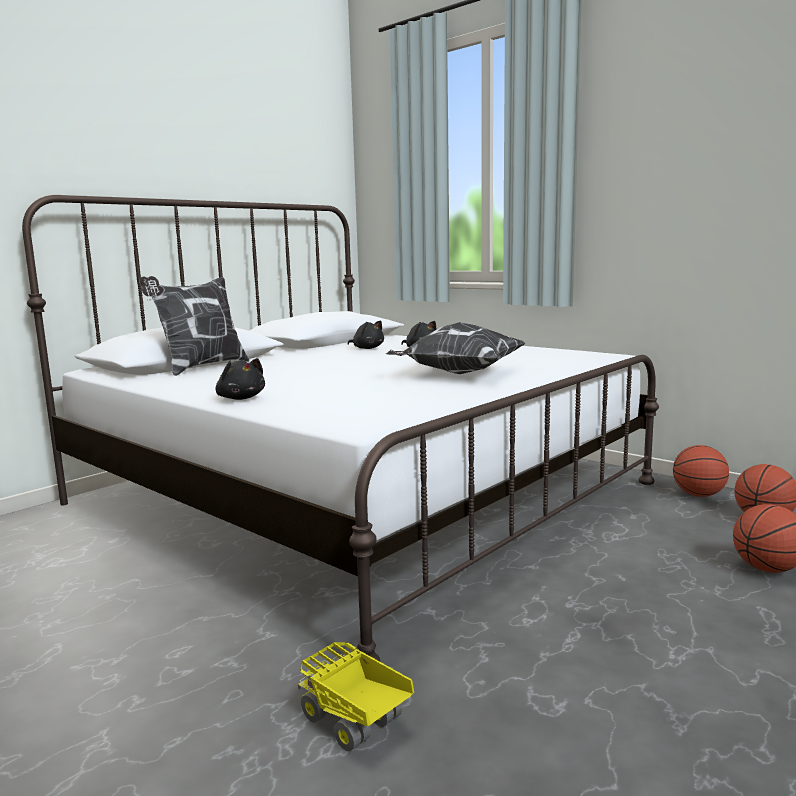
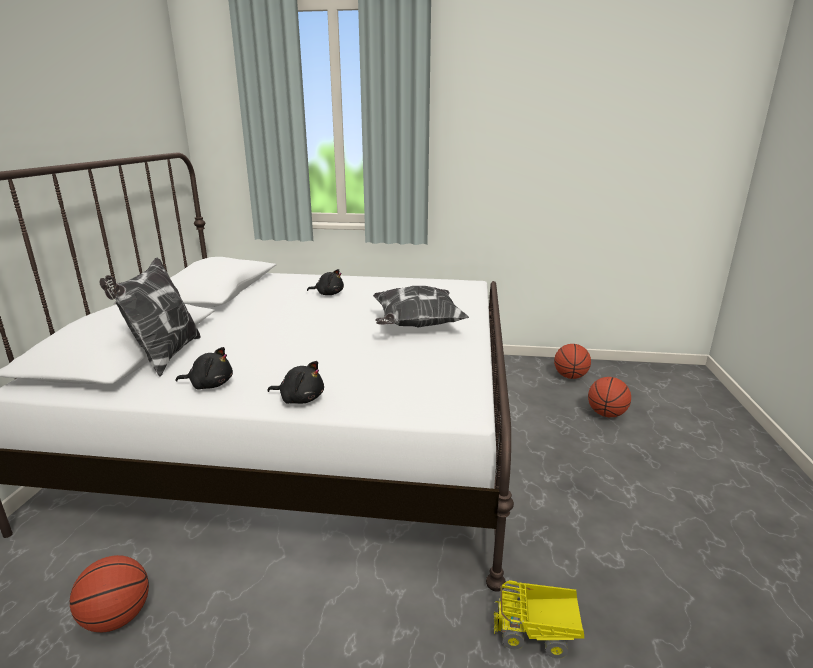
camera: 35 degrees left, 10 degrees up
black plush toy [348,321,384,349] -> black plush toy moved to [176,347,233,389]
basketball [673,445,729,497] -> basketball moved to [70,555,149,632]

